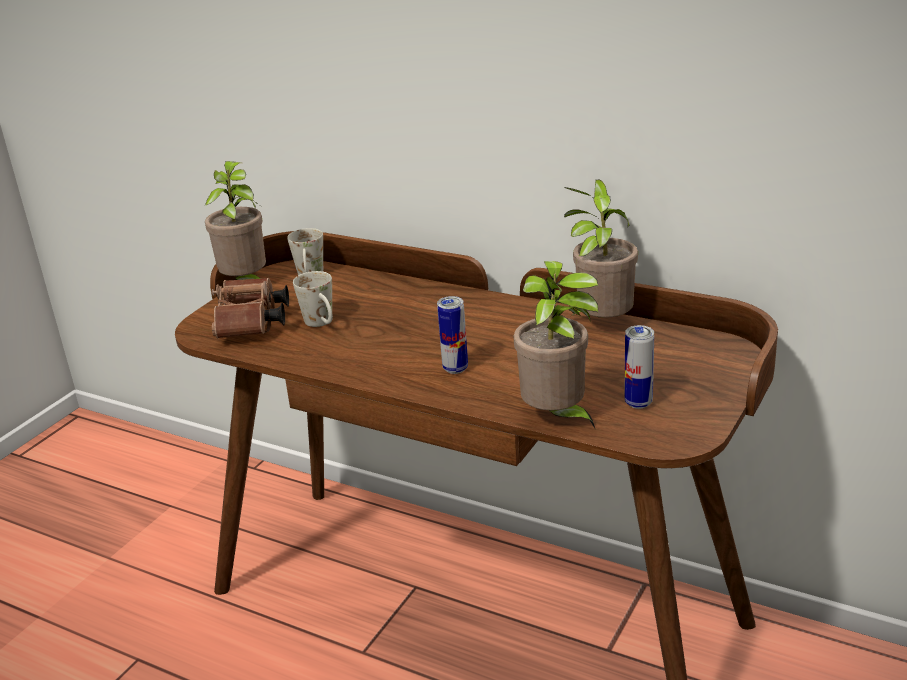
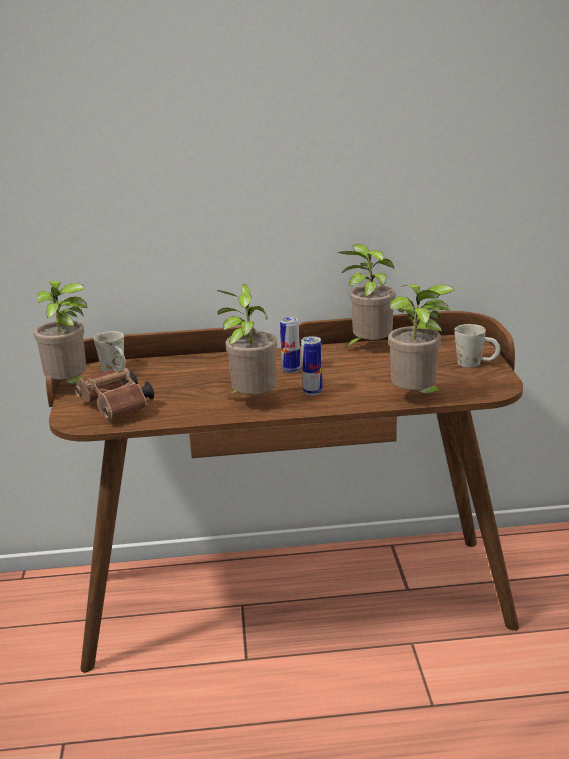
camera: 35 degrees left, 5 degrees down
white mug [293,271,333,327] -> white mug moved to [454,324,500,368]
can [624,325,654,409] -> can moved to [280,317,301,373]
none -> potted plant [217,284,277,397]

